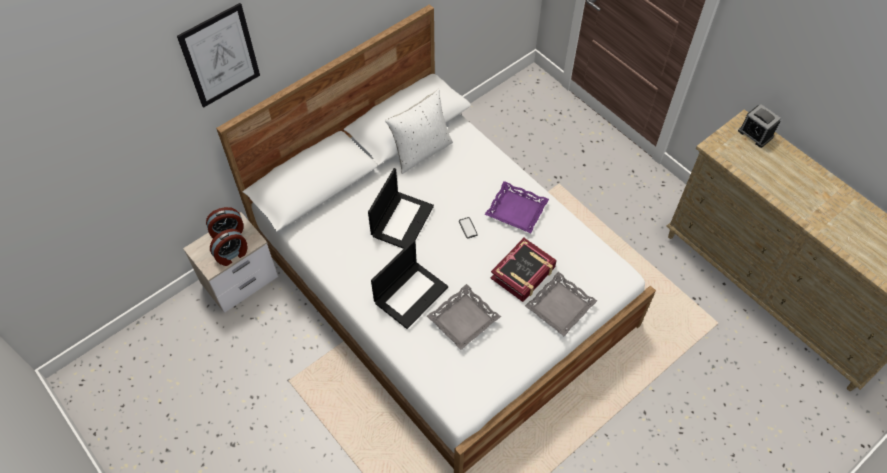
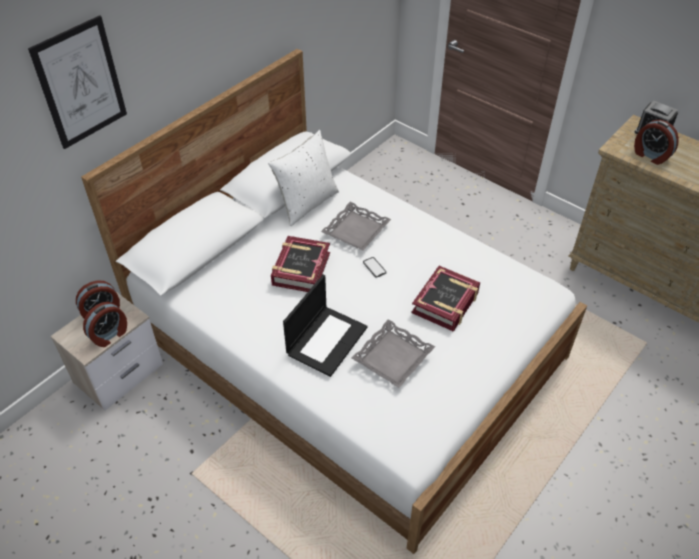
camera: 10 degrees left, 10 degrees down
laptop [368,168,434,249] -> book [271,236,330,292]
purple tray [485,181,549,233] -> none
grey tray [525,272,597,336] -> grey tray moved to [321,202,391,251]
none -> alarm clock [634,119,679,165]

